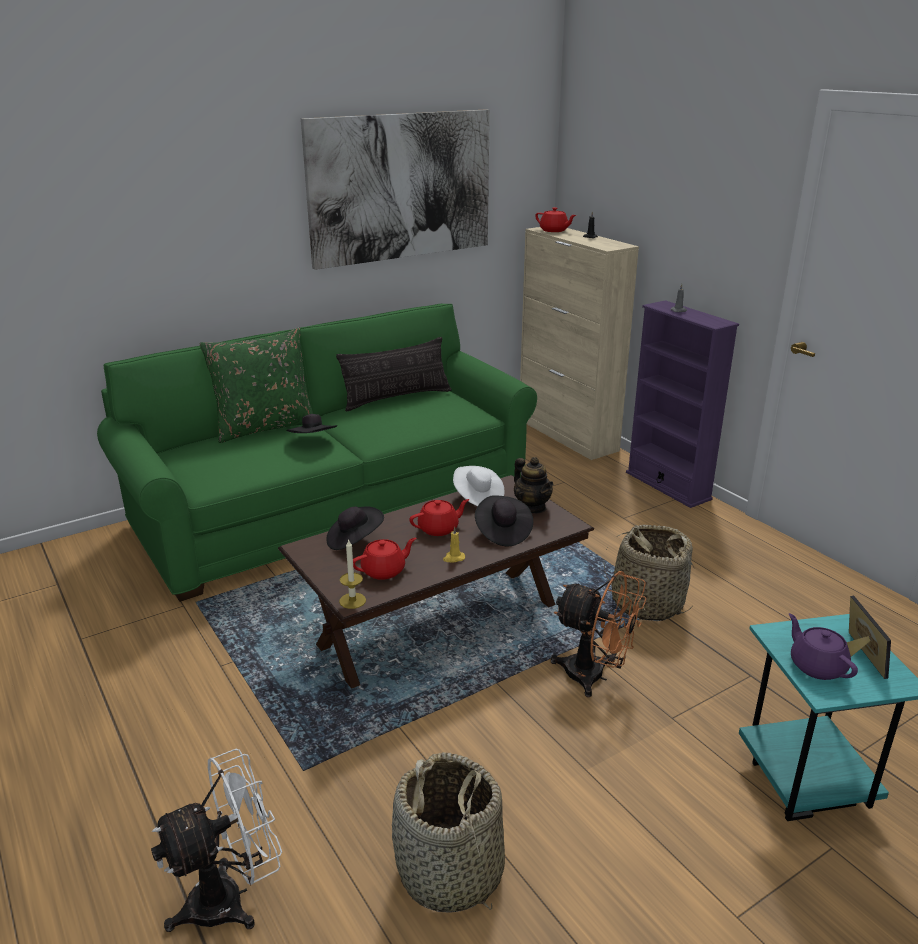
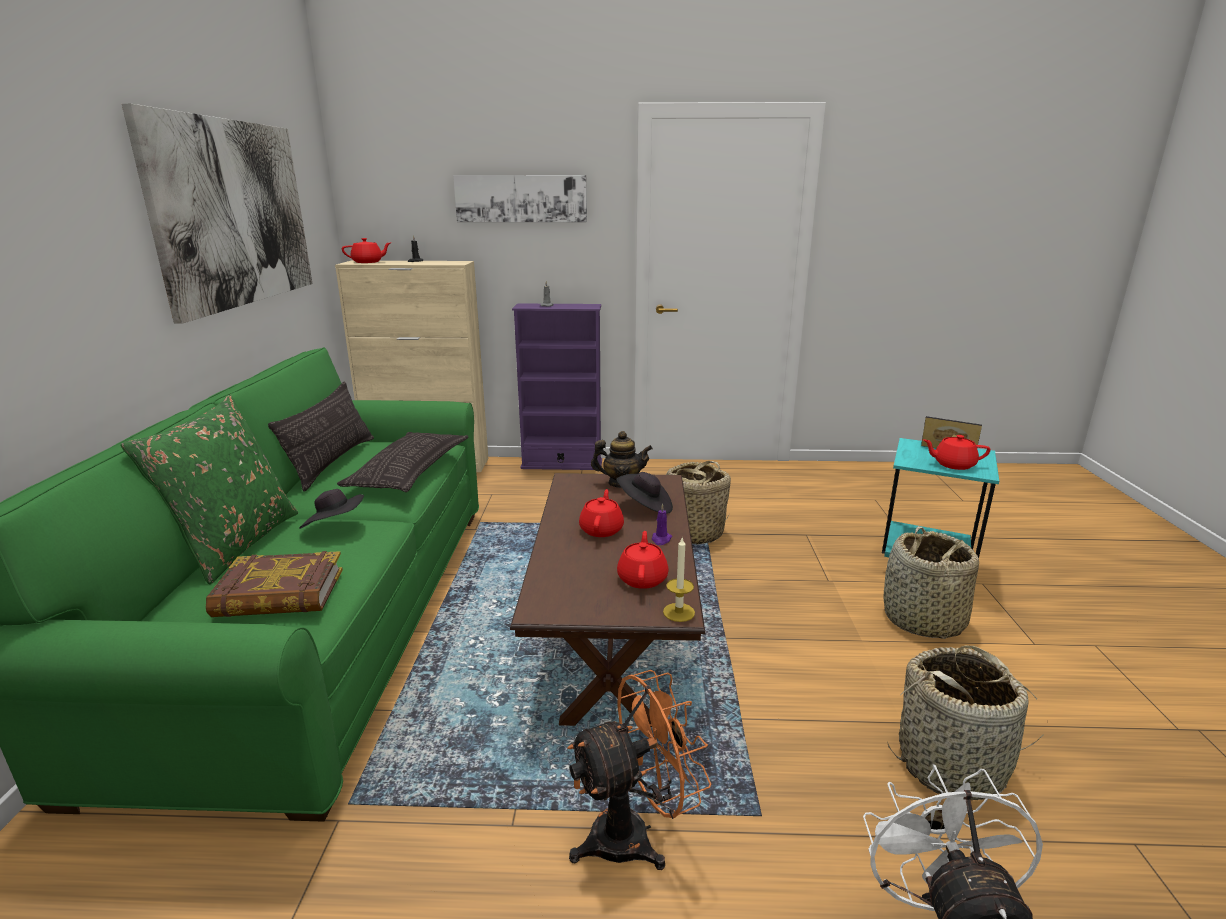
camera: 55 degrees left, 5 degrees down
black hat [326,506,384,550] -> none
yellow candle [443,526,465,562] -> purple candle [652,504,672,545]
white hat [453,466,504,506] -> none
orange fan [551,571,646,697] -> orange fan moved to [567,670,711,870]
purple teapot [789,613,858,680] -> red teapot [924,435,991,470]
none -> book [206,551,343,617]
none -> pillow [337,432,468,492]
none -> picture [453,175,587,222]
none -> basket [884,526,979,639]

